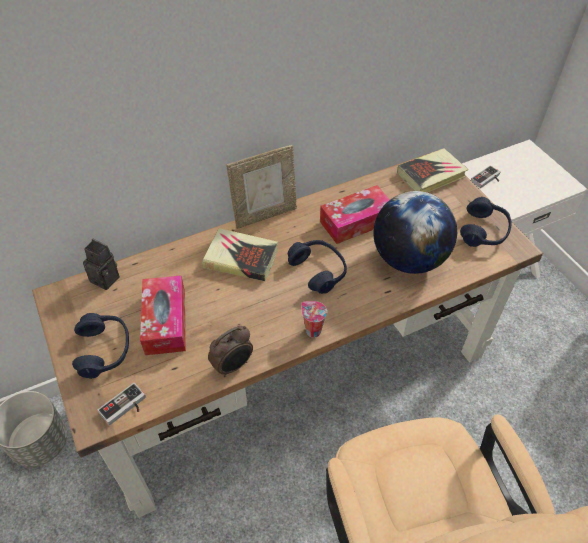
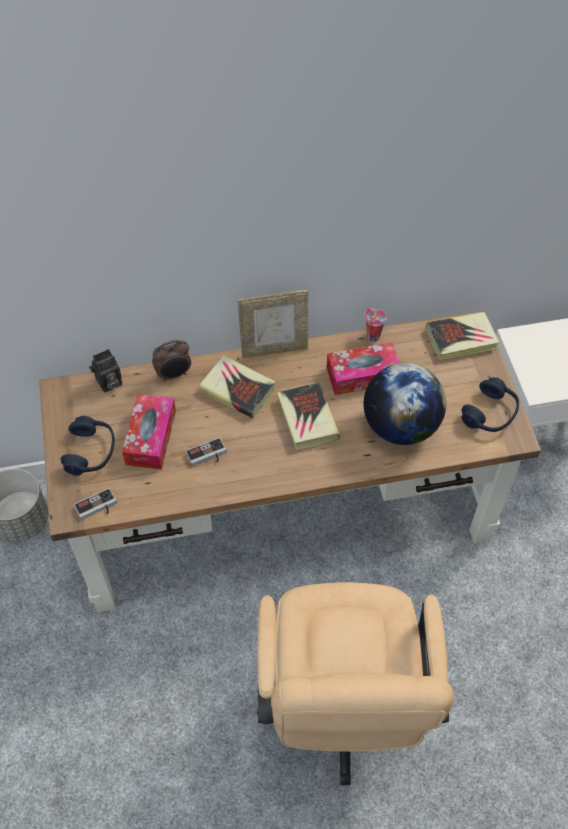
camera: 15 degrees right, 5 degrees up
camera [83,239,120,290] -> camera turned 105 degrees clockwise [89,349,122,392]
alarm clock [208,326,253,377] -> alarm clock moved to [152,340,191,382]
blue headphones [288,240,347,294] -> book [277,382,340,450]
cup [301,301,327,338] -> cup moved to [365,308,386,342]
game controller [471,165,500,188] -> game controller moved to [185,437,227,466]

